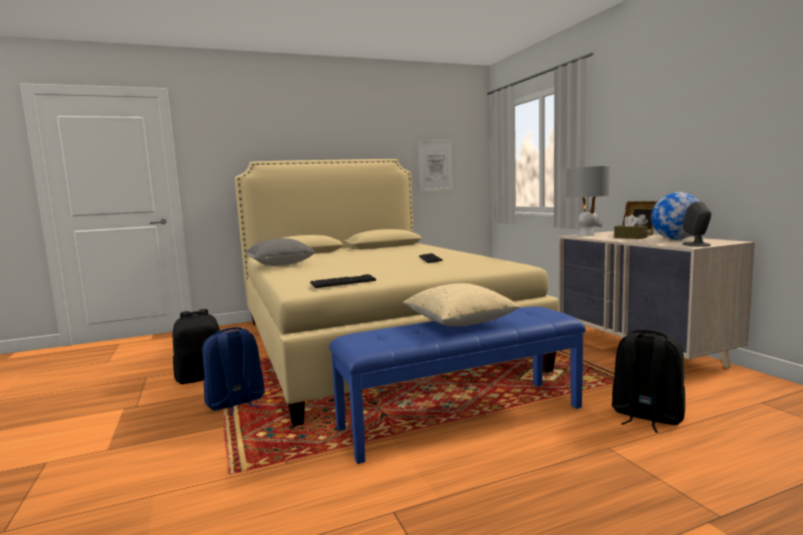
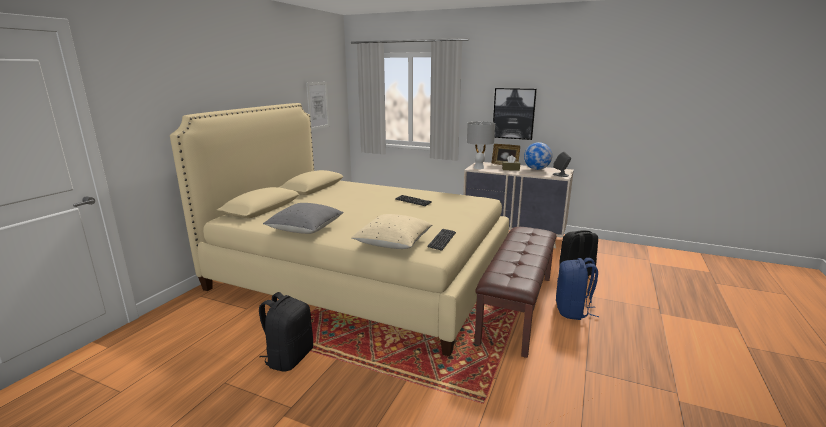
camera: 45 degrees left, 10 degrees up
blue backpack [202,327,265,415] -> blue backpack moved to [556,258,599,320]
blue bench [329,306,586,464] -> brown bench [474,227,556,358]
beige pillow [403,283,521,327] -> beige pillow moved to [351,214,432,249]
none -> picture [493,88,537,140]

